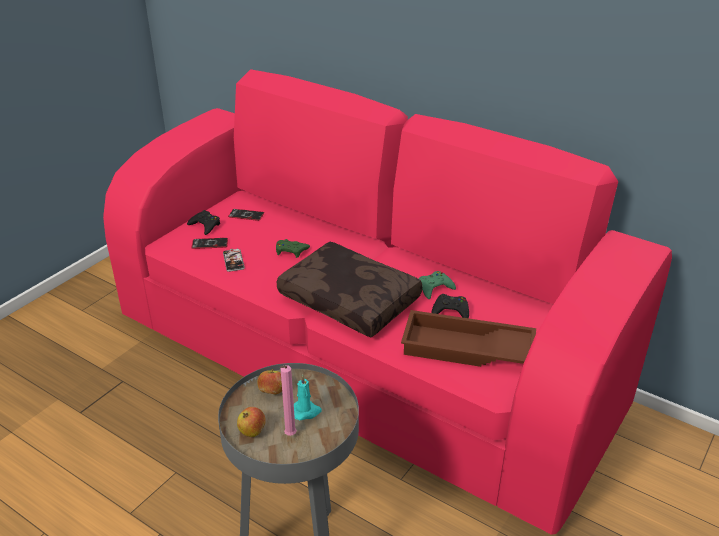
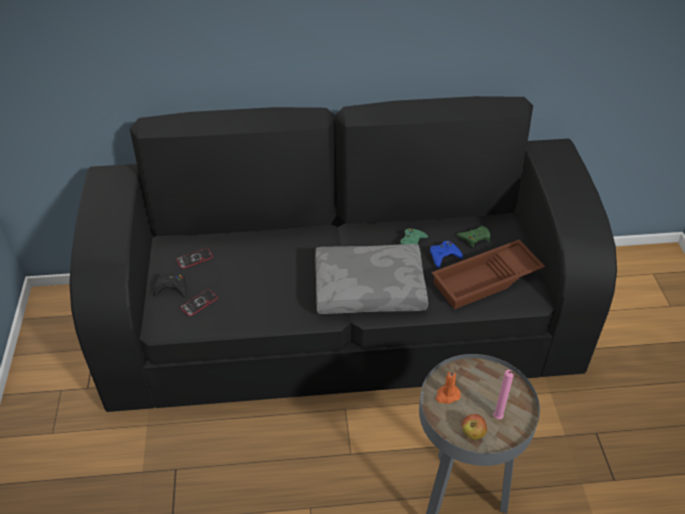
camera: 40 degrees left, 10 degrees up
pink sofa [103,69,672,535] -> black sofa [69,96,617,412]
phone [223,248,245,272] -> none
apple [257,369,282,394] -> orange candle [436,369,461,404]
green game controller [276,239,310,258] -> green game controller moved to [457,226,491,247]
brown pillow [277,242,423,337] -> grey pillow [315,244,428,314]
turquoise candle [294,375,322,420] -> none
black game controller [432,294,469,318] -> blue game controller [430,241,463,268]

